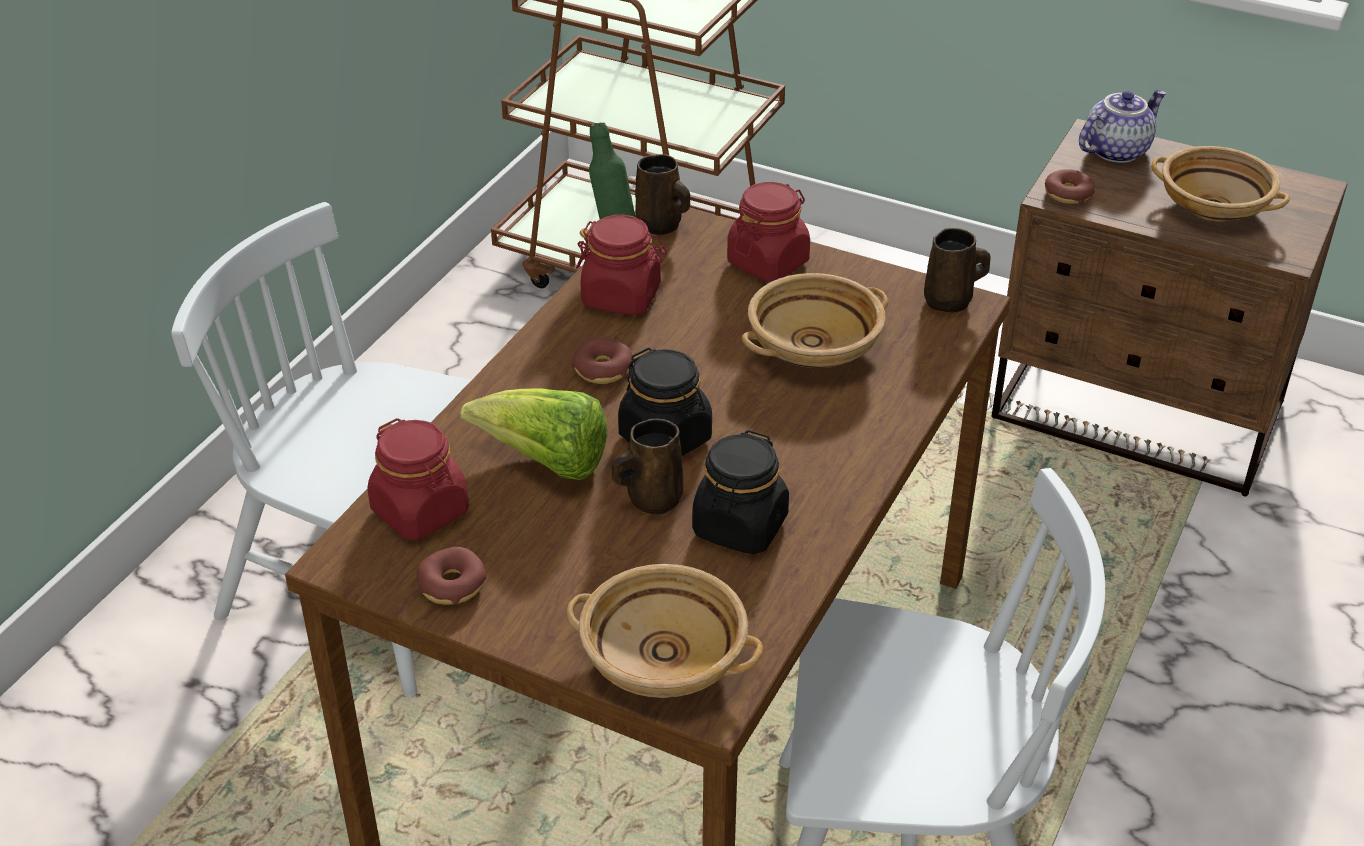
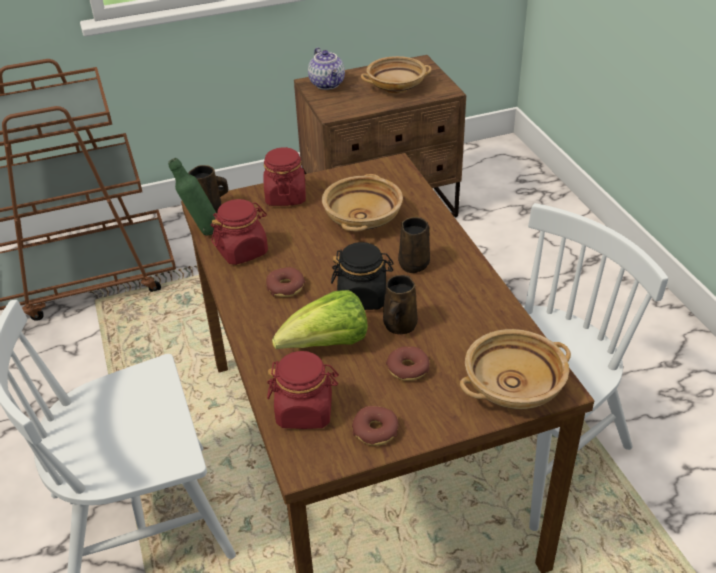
camera: 45 degrees left, 0 degrees up
black jar [692,430,789,554] -> none
brown mug [924,228,991,312] -> brown mug moved to [398,217,430,273]
donut [1045,169,1095,204] -> donut moved to [386,346,430,381]
teapot [1079,90,1166,163] -> teapot turned 150 degrees clockwise [308,47,345,90]

